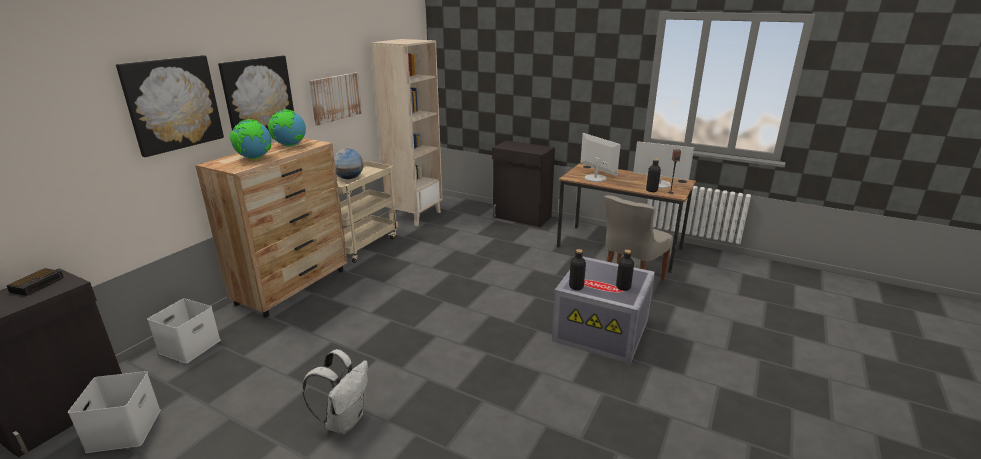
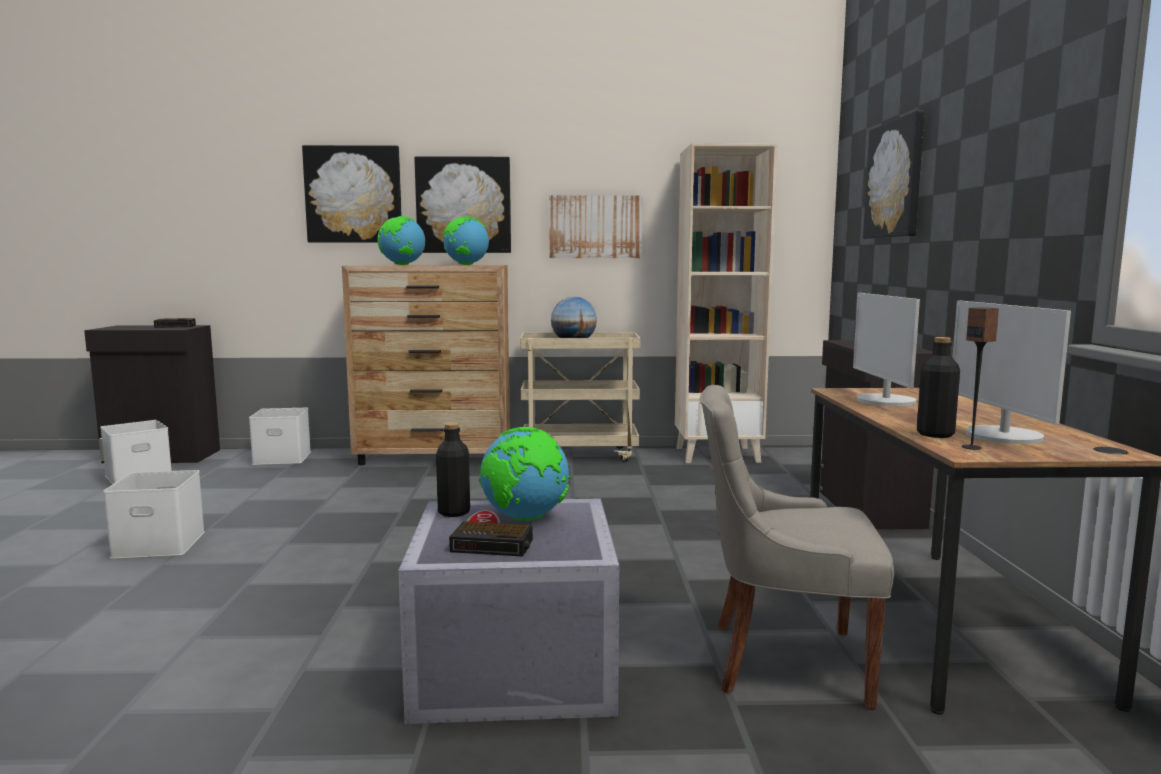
camera: 60 degrees right, 15 degrees down
white backpack [302,349,368,434] -> white storage box [103,470,205,559]
monitor [580,133,621,182] -> monitor turned 150 degrees clockwise [853,293,920,406]
black bottle [616,250,634,291] -> alarm clock [449,521,533,556]
none -> globe [479,427,571,521]
none -> picture [863,110,924,239]

